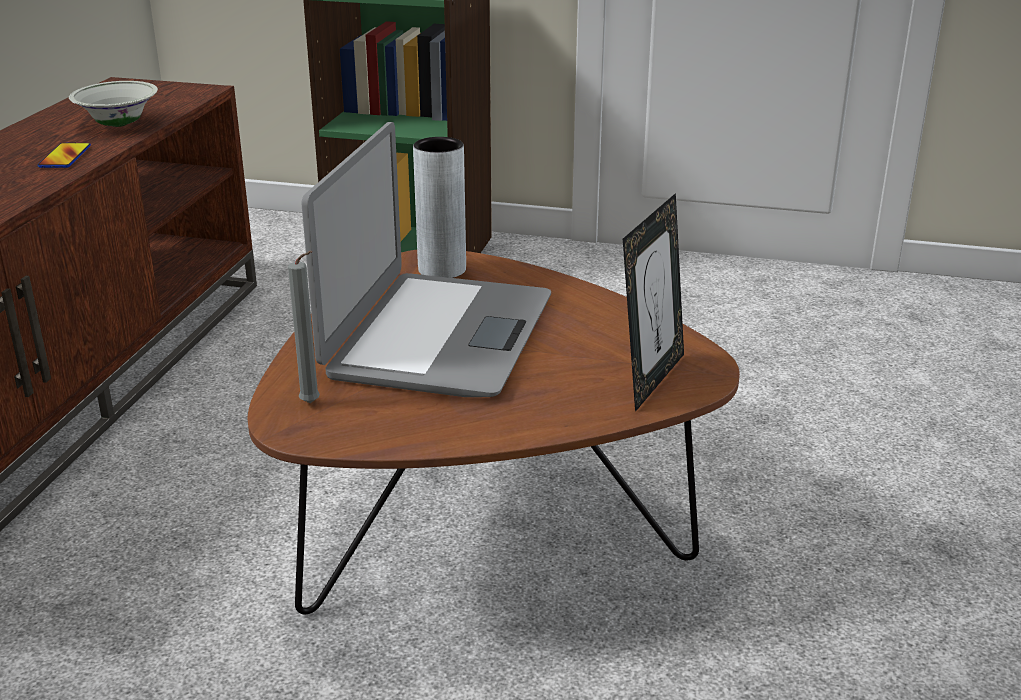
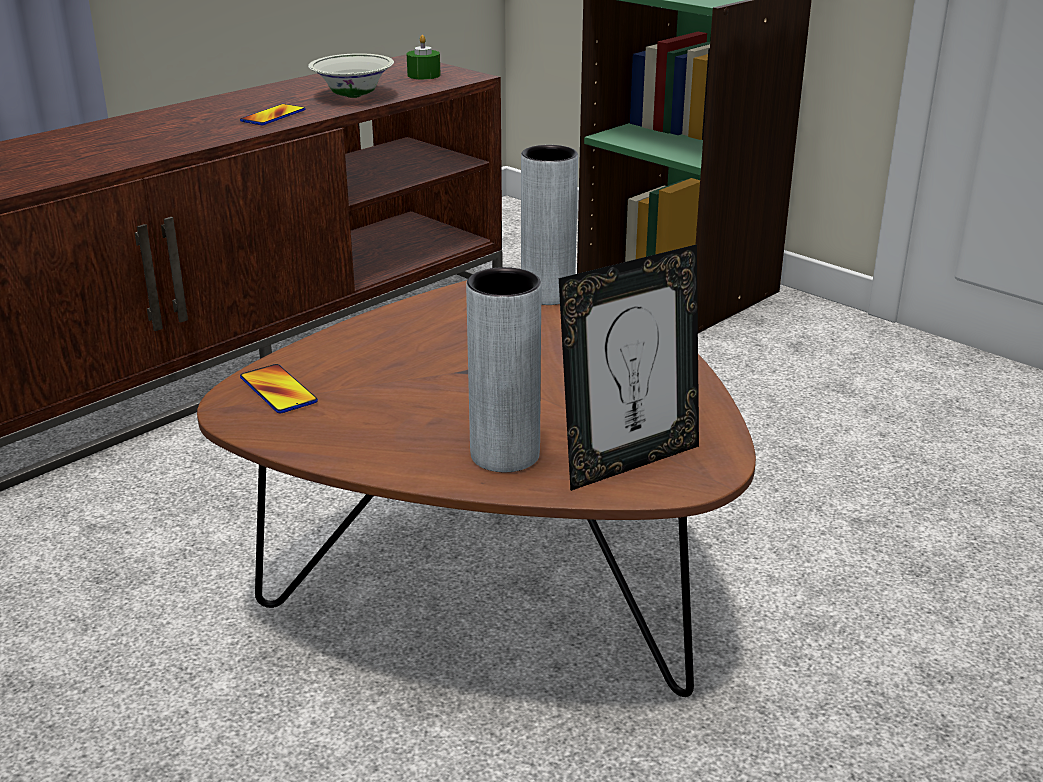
camera: 30 degrees right, 0 degrees up
grey candle [288,251,320,403] -> phone [240,364,318,413]
laptop [302,122,551,397] -> none
none -> green candle [407,35,441,79]
none -> grey vase [466,267,541,472]

